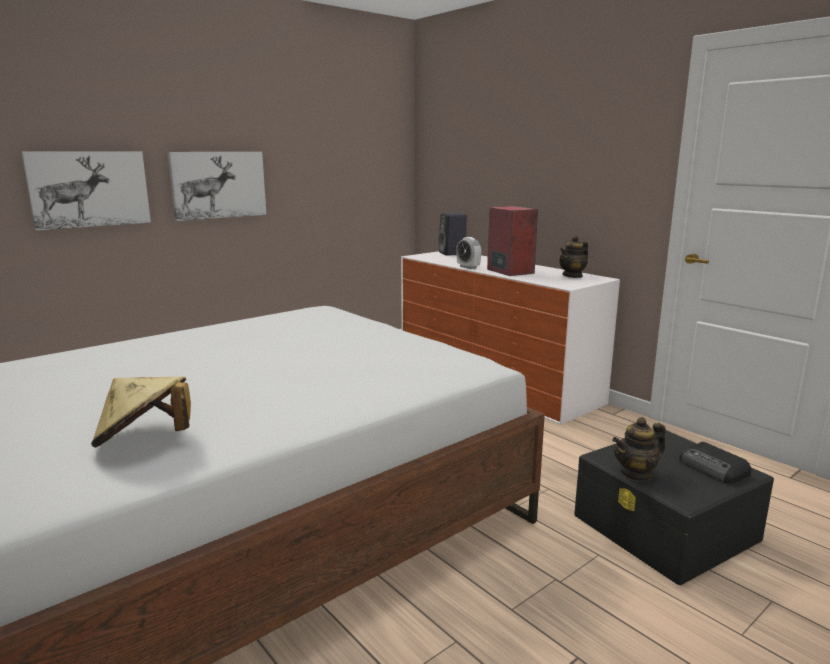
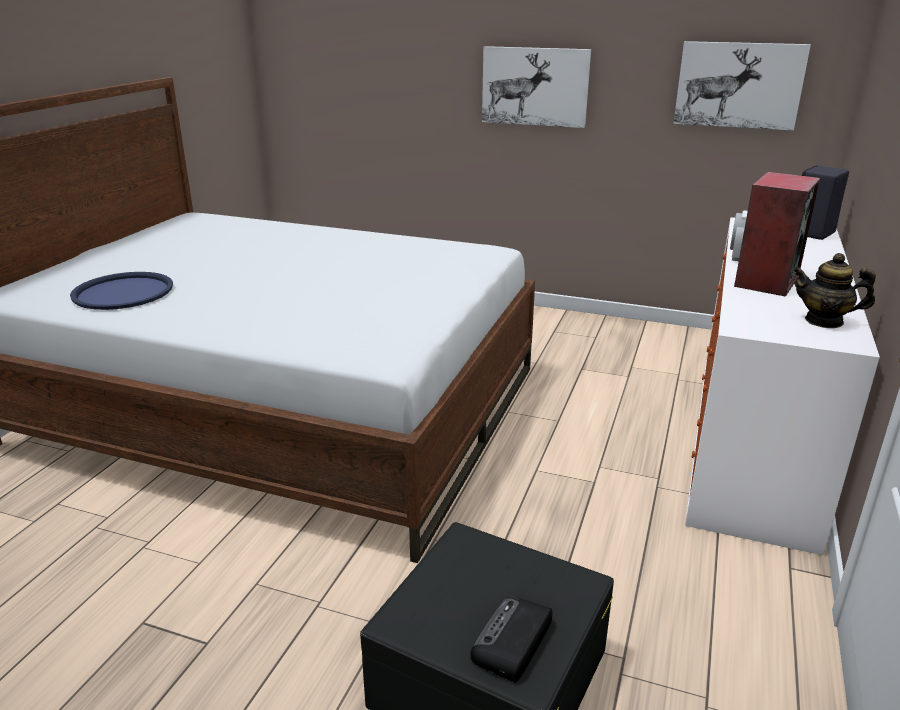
camera: 60 degrees right, 10 degrees up
picture [21,152,151,231] -> picture moved to [674,41,811,130]
beige hat [91,376,191,447] -> blue tray [70,272,173,310]
teapot [612,417,666,482] -> none

